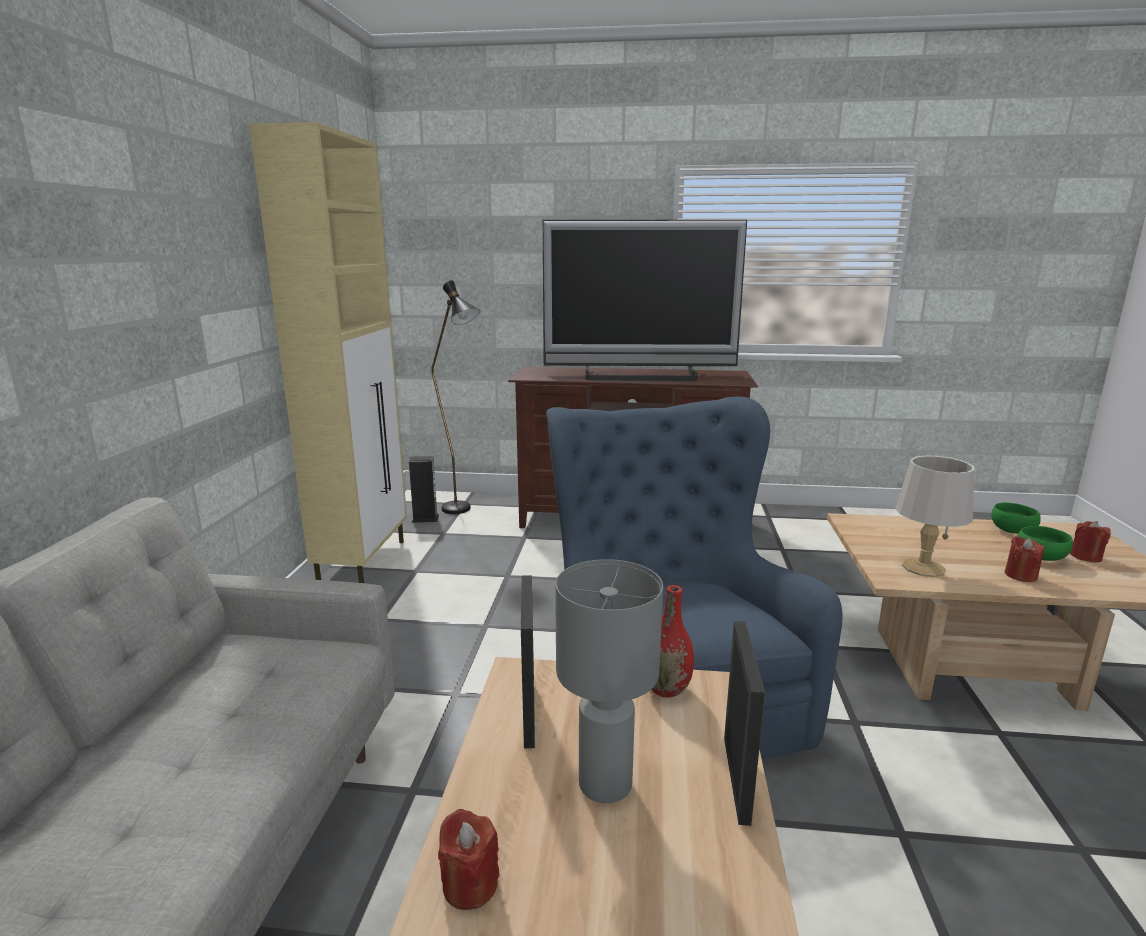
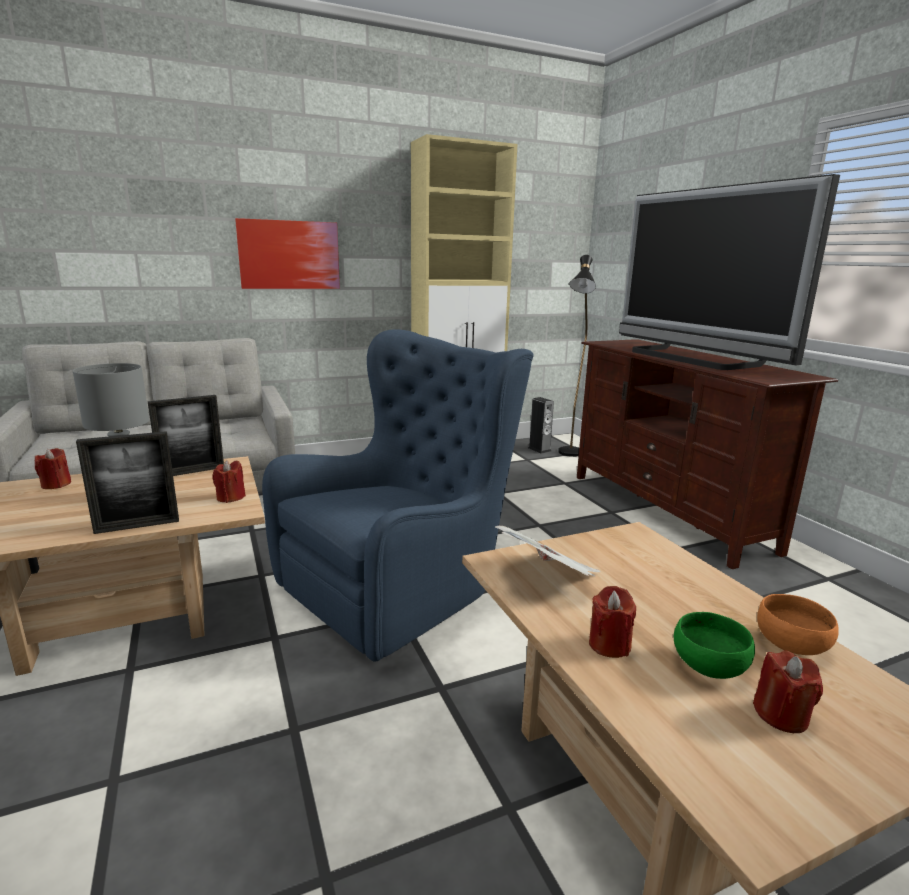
camera: 60 degrees right, 0 degrees up
red vase [651,585,694,698] -> red candle [212,460,246,503]
grey table lamp [895,456,974,577] -> newspaper [495,526,601,577]
green bowl [991,503,1041,533] -> orange bowl [757,594,839,655]
none -> picture [235,218,340,289]

